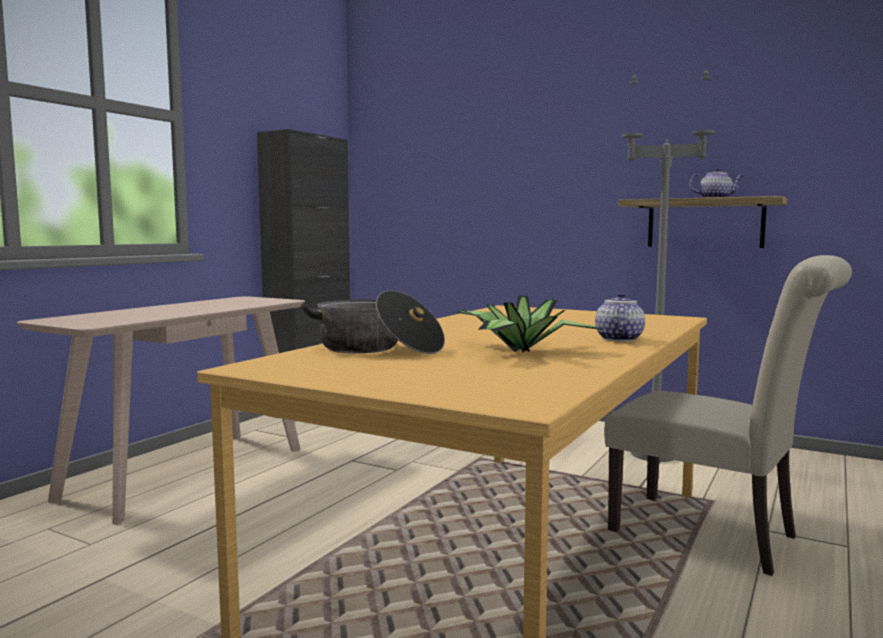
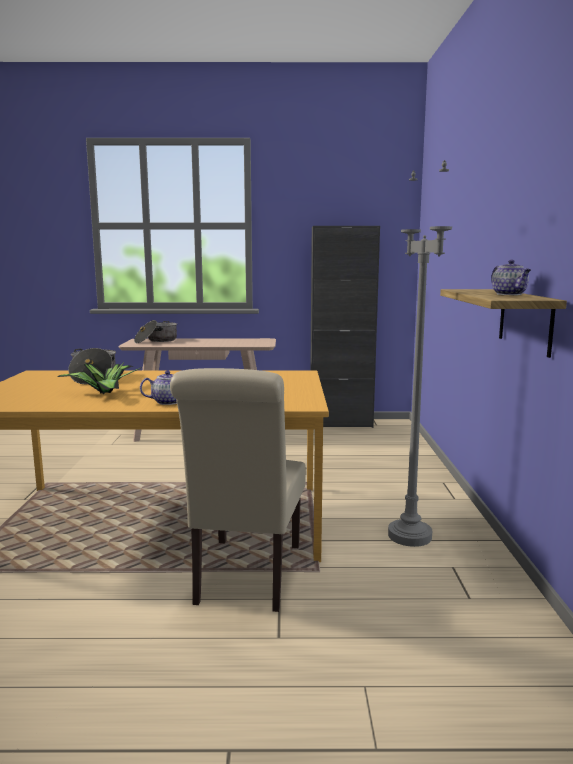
camera: 60 degrees right, 5 degrees up
none -> cooking pot [134,320,177,343]

